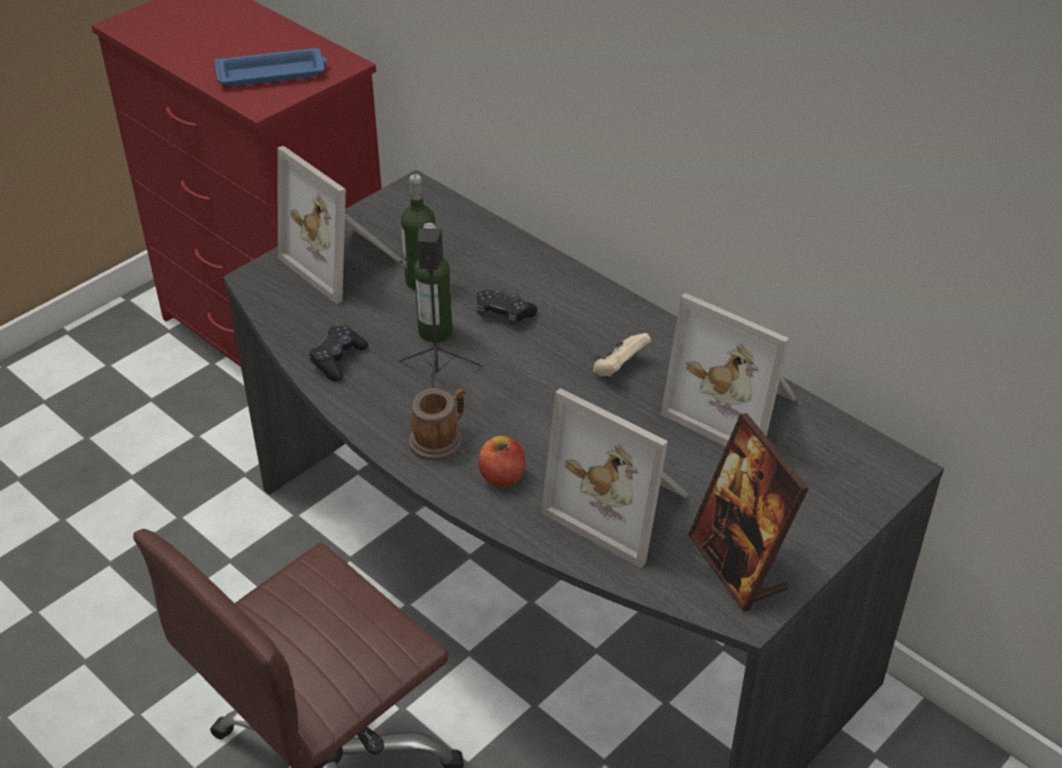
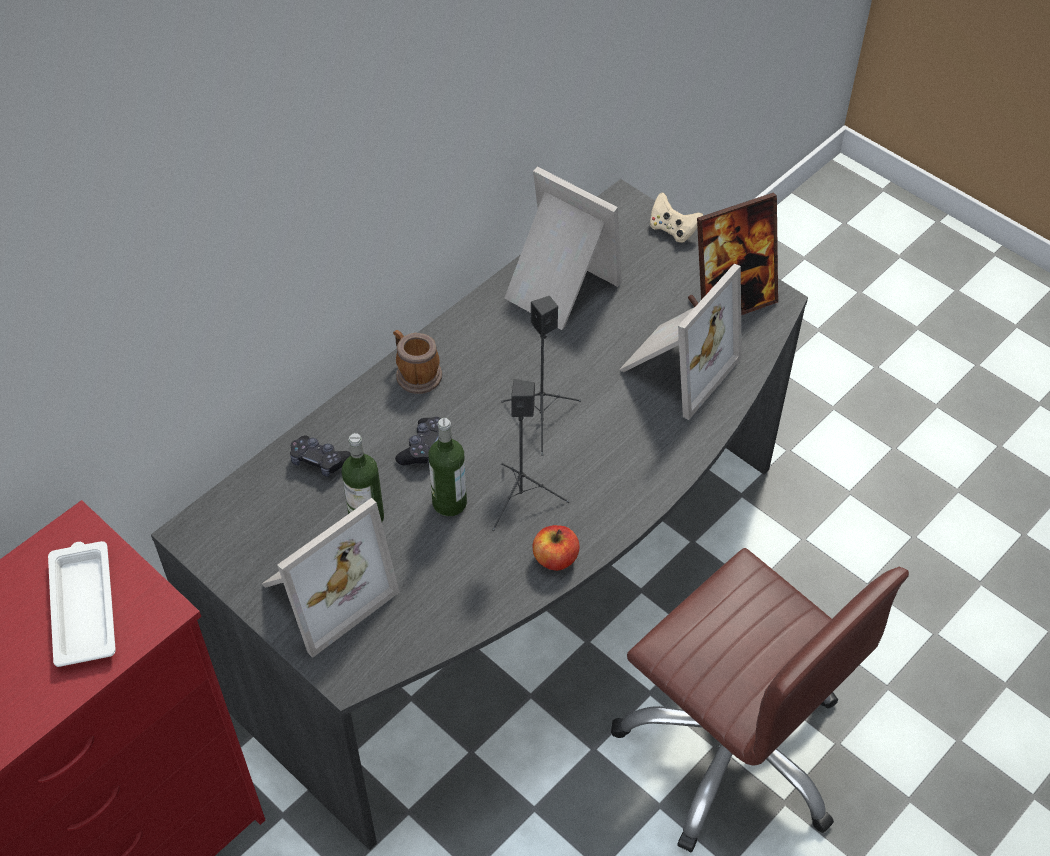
camera: 90 degrees left, 10 degrees up
blue tray [214,48,328,86] -> white tray [48,541,116,667]
black game controller [309,326,369,381] -> black game controller moved to [290,435,351,477]
mug [409,388,466,460] -> mug moved to [393,330,442,394]
apple [478,436,525,487] -> apple moved to [533,525,579,571]
beige game controller [593,333,651,377] -> beige game controller moved to [650,192,703,243]
picture frame [661,293,796,447] -> picture frame turned 90 degrees counterclockwise [504,167,622,330]
none -> black speaker [501,296,581,456]

